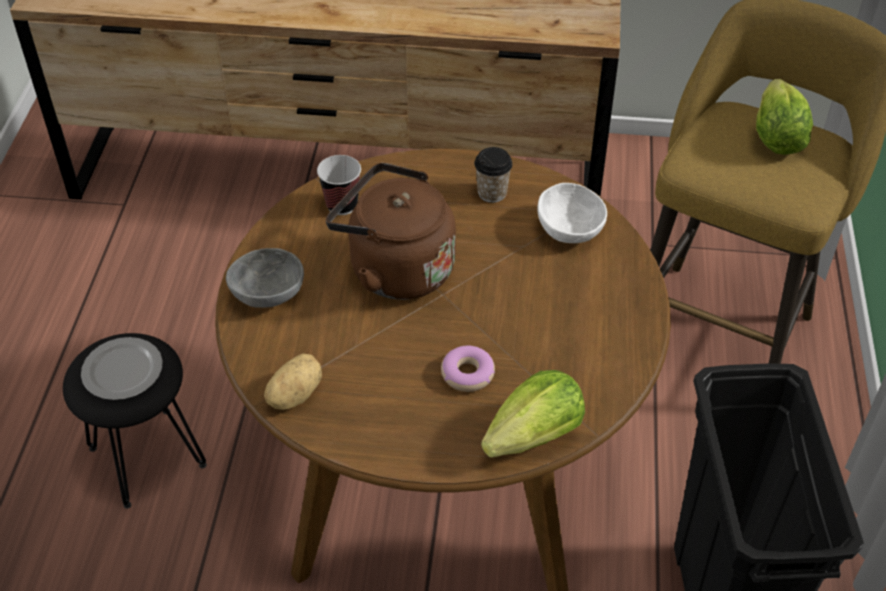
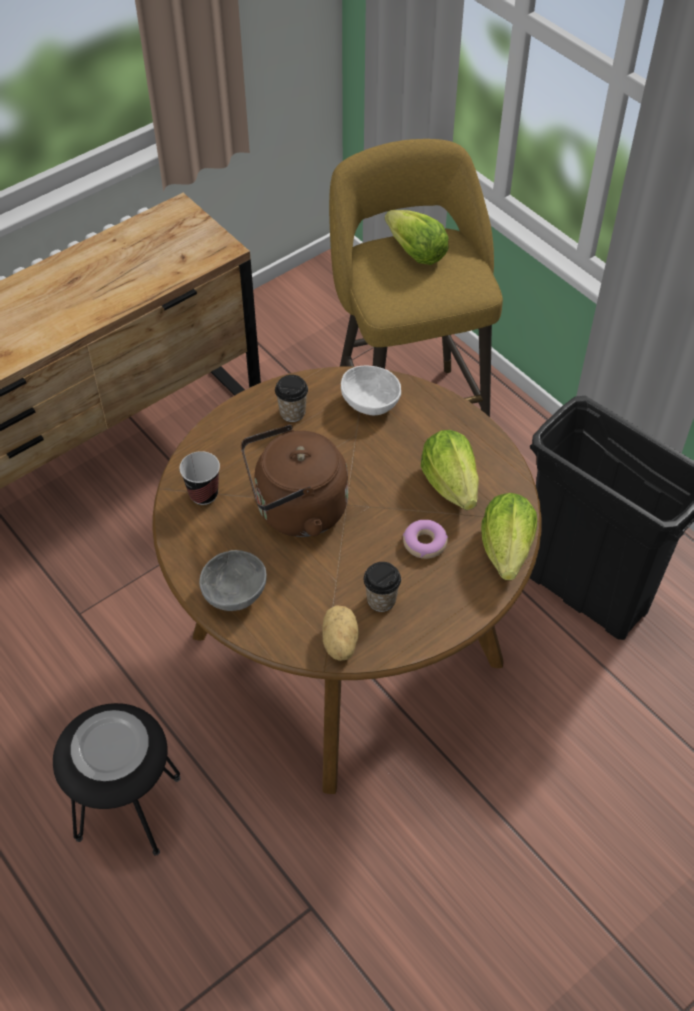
camera: 45 degrees left, 5 degrees up
none -> cup [364,562,401,612]
none -> lettuce [421,430,479,510]

